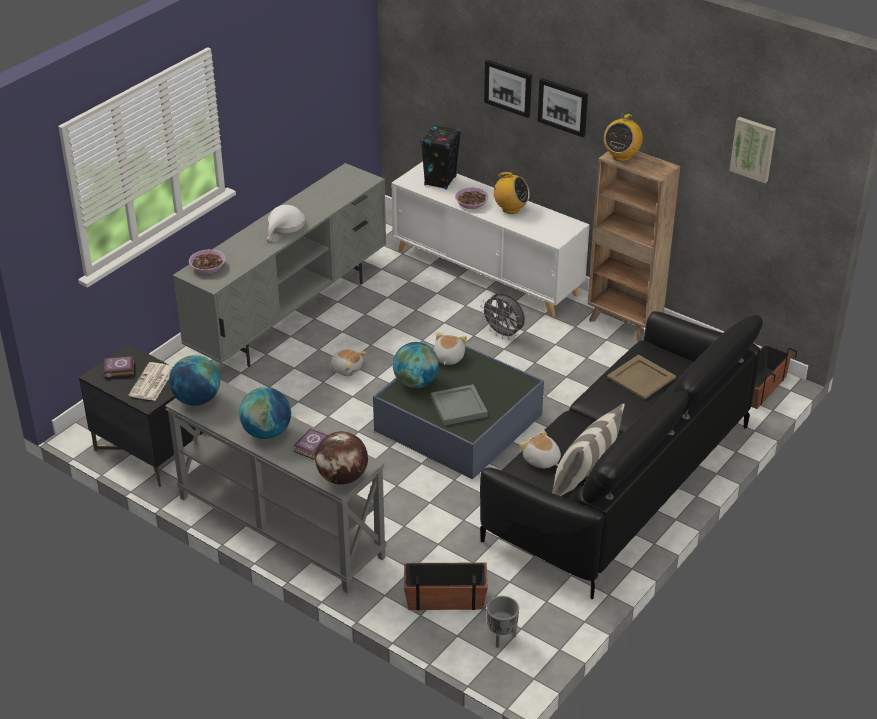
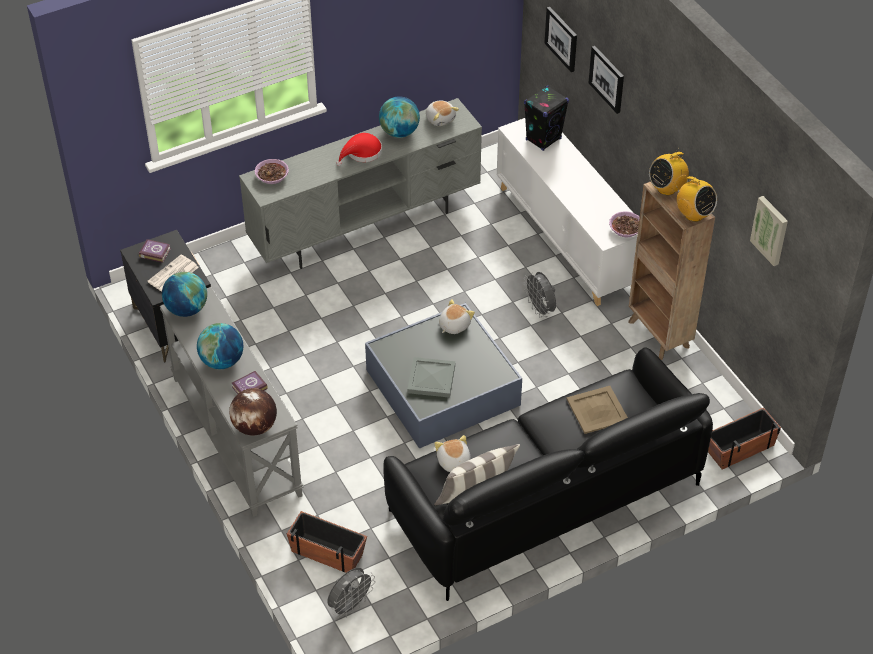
camera: 25 degrees right, 10 degrees up
white hat [267,205,305,242] -> red hat [337,133,382,166]
plush toy [330,349,366,376] -> plush toy moved to [426,100,459,126]
globe [393,342,439,388] -> globe moved to [379,96,420,138]
bowl [455,188,488,209] -> bowl moved to [609,211,640,237]
grey planter [487,596,519,648] -> grey fan [327,568,375,618]
radio [491,172,530,214] -> radio moved to [675,176,717,222]
picture [538,78,588,137] -> picture moved to [544,7,577,72]

